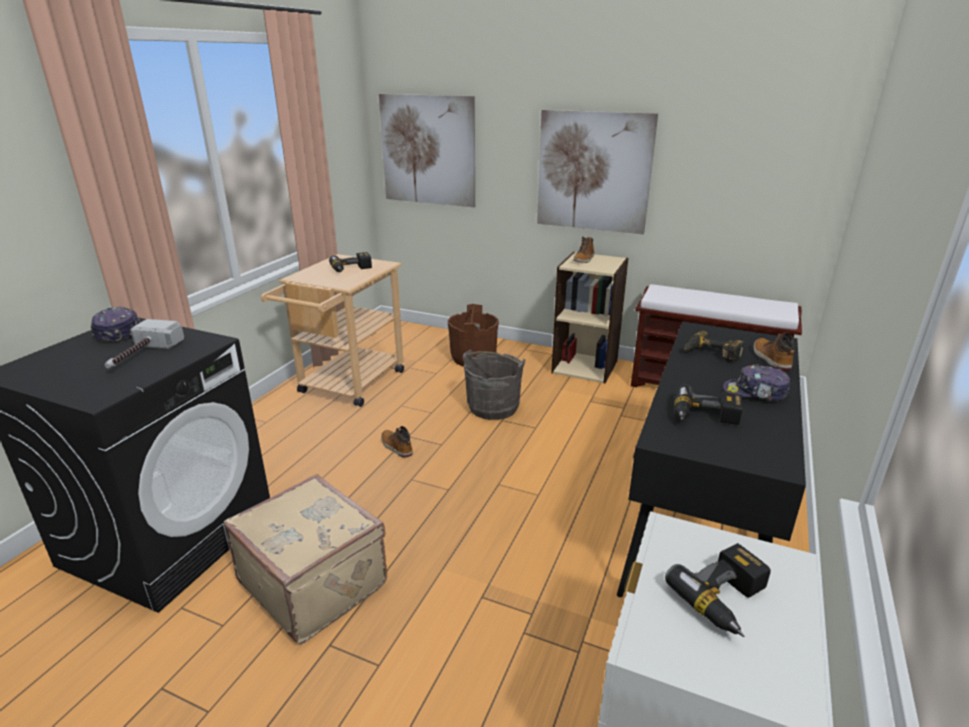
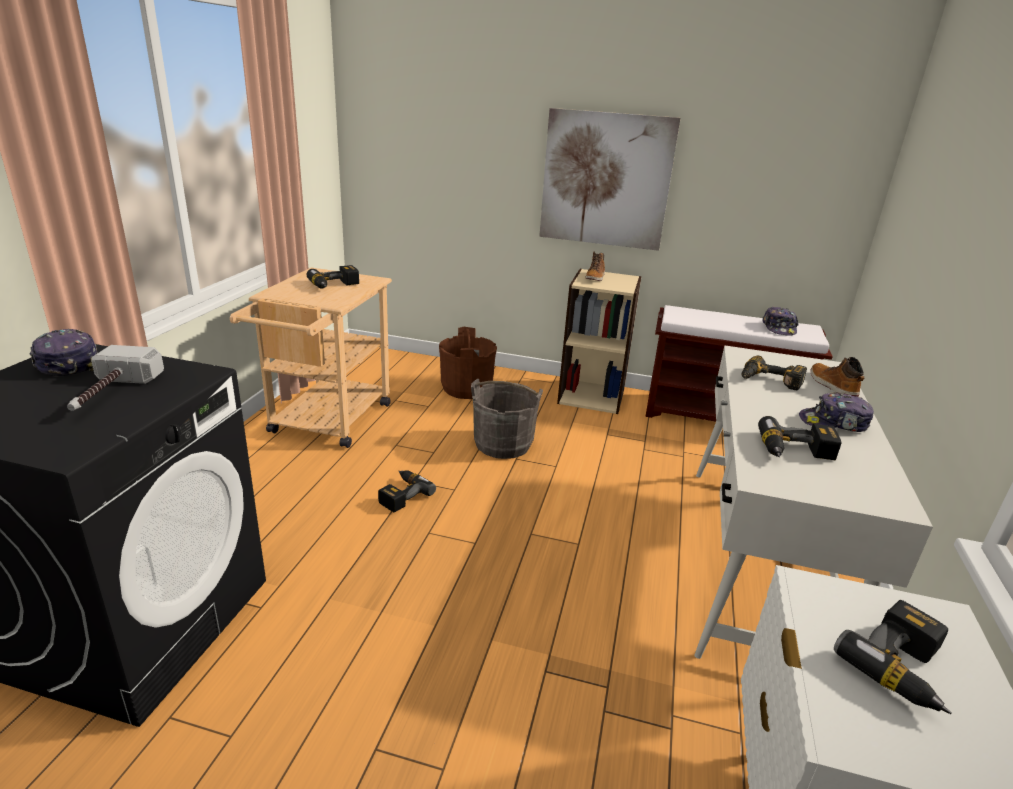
camera: 10 degrees left, 0 degrees up
beige suitcase [224,474,387,644] -> none
picture [379,94,475,207] -> none
boot [381,426,413,458] -> power drill [378,471,436,513]
black desk [617,321,806,597] -> white desk [694,345,933,659]
none -> cap [763,306,799,336]

